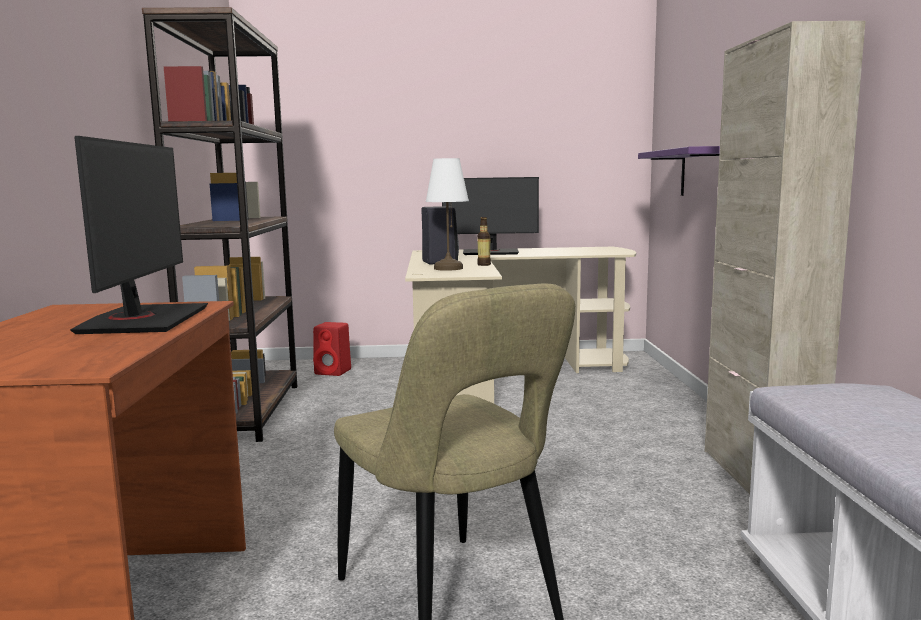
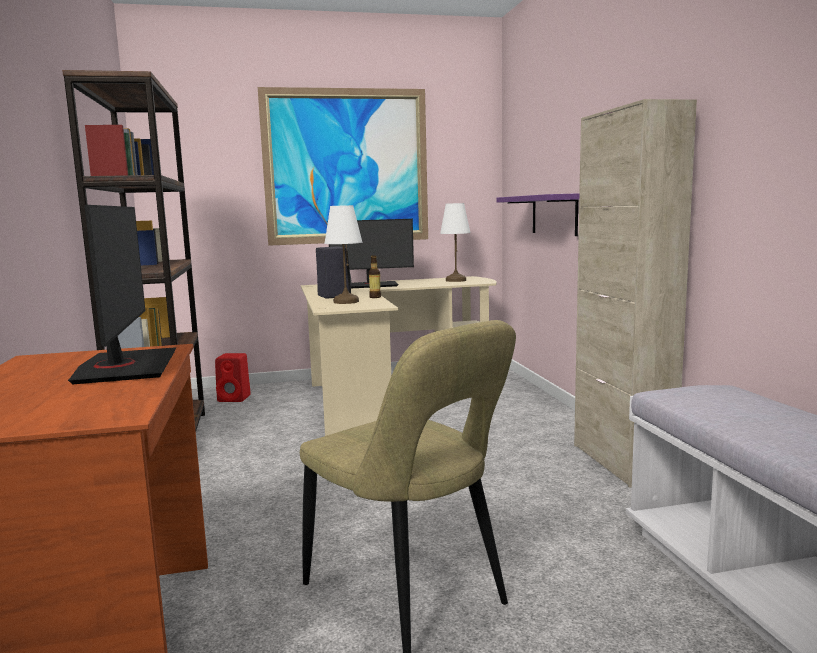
camera: 10 degrees left, 0 degrees up
none -> picture [258,87,428,246]
none -> white table lamp [440,203,471,282]

